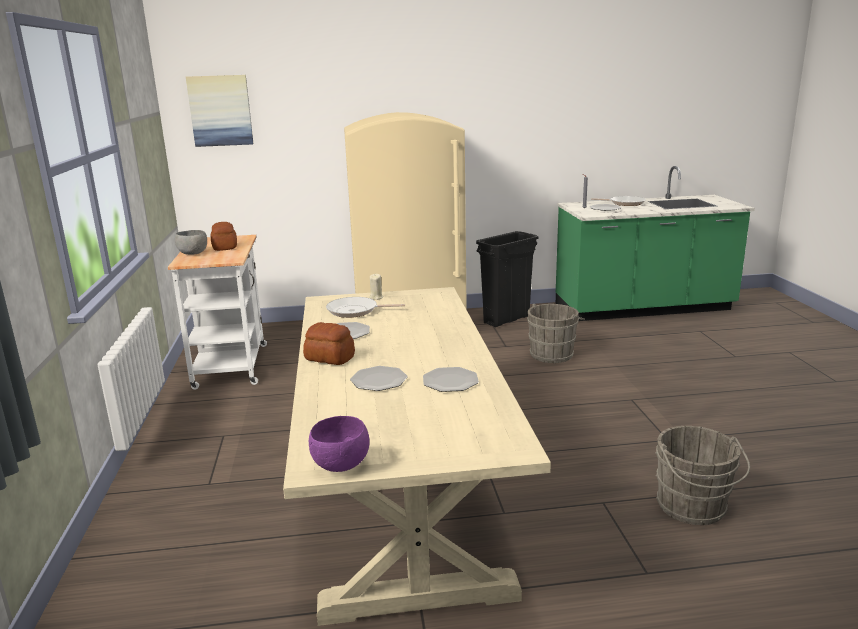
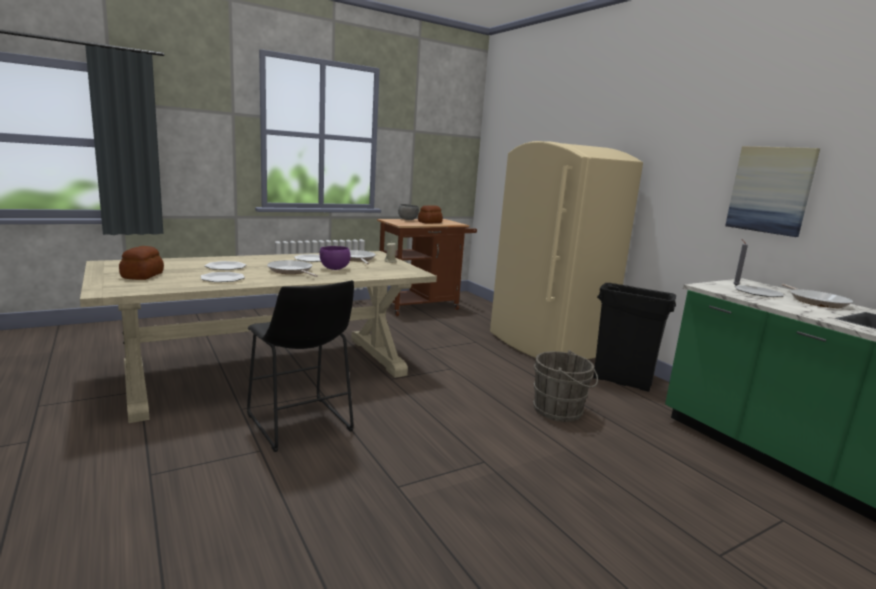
camera: 65 degrees right, 5 degrees down
white cart [168,235,267,390] -> brown cart [377,219,477,316]
picture [186,75,253,147] -> picture moved to [725,146,820,237]
bread [303,322,355,365] -> bread moved to [119,246,164,280]
purple bowl [309,416,369,472] -> purple bowl moved to [320,246,351,270]
grey bucket [655,426,750,525] -> none
none -> black stool [247,280,354,452]
none -> frying pan [267,260,318,277]

